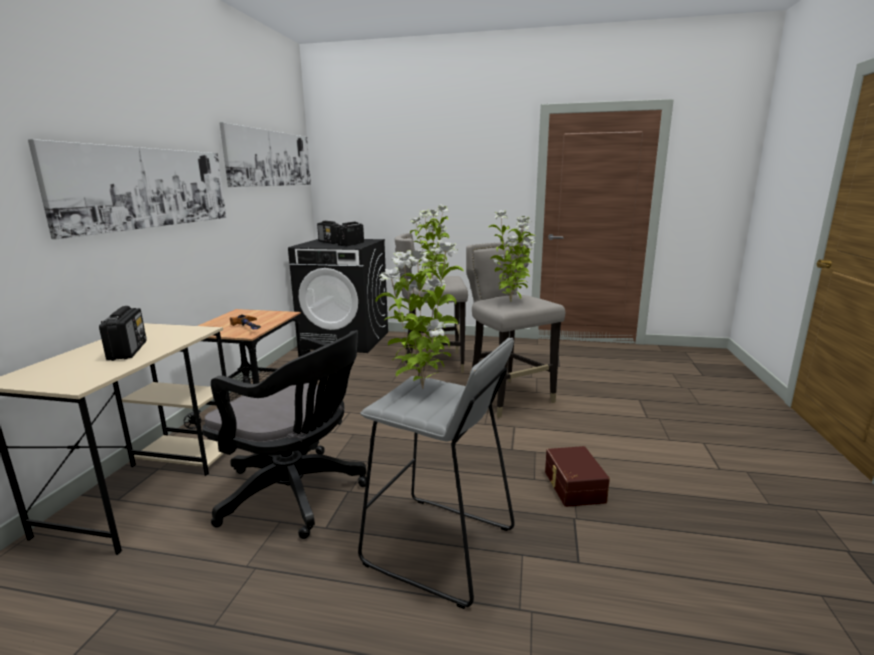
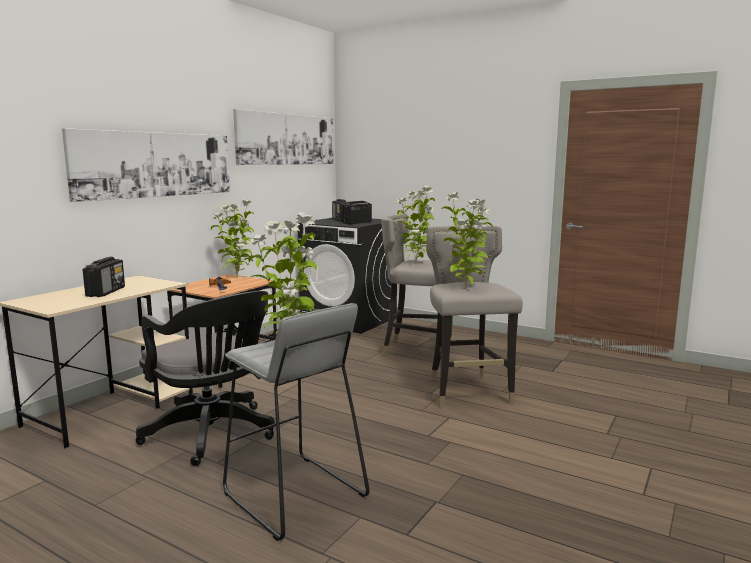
camera: 20 degrees right, 5 degrees down
brown storage box [545,446,610,507] -> none
none -> potted plant [211,199,254,277]

